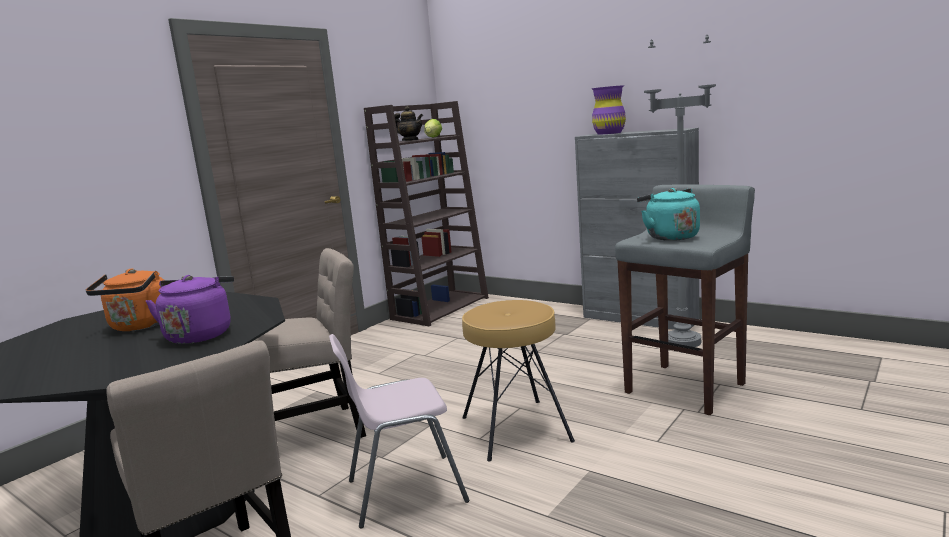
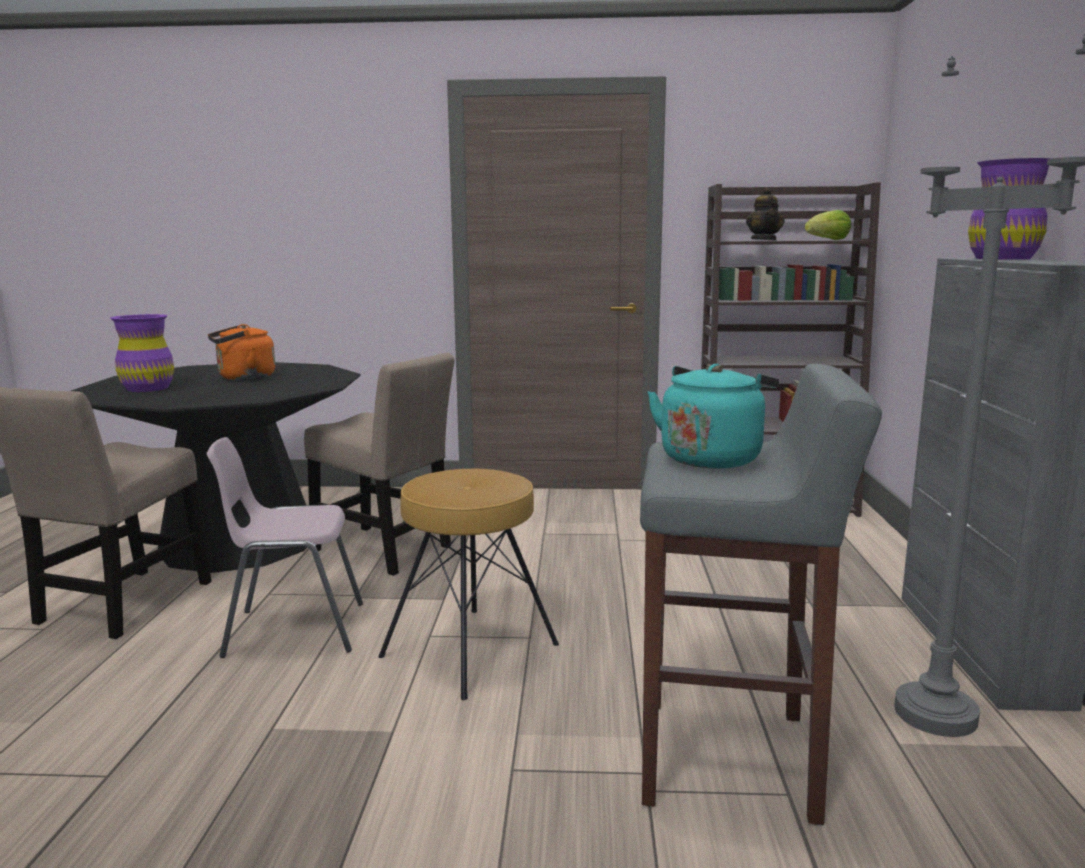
camera: 55 degrees right, 0 degrees up
purple kettle [146,275,234,344] -> none
pink chair [329,334,469,528] -> pink chair turned 45 degrees counterclockwise [207,437,363,658]
none -> purple vase [110,314,174,392]

